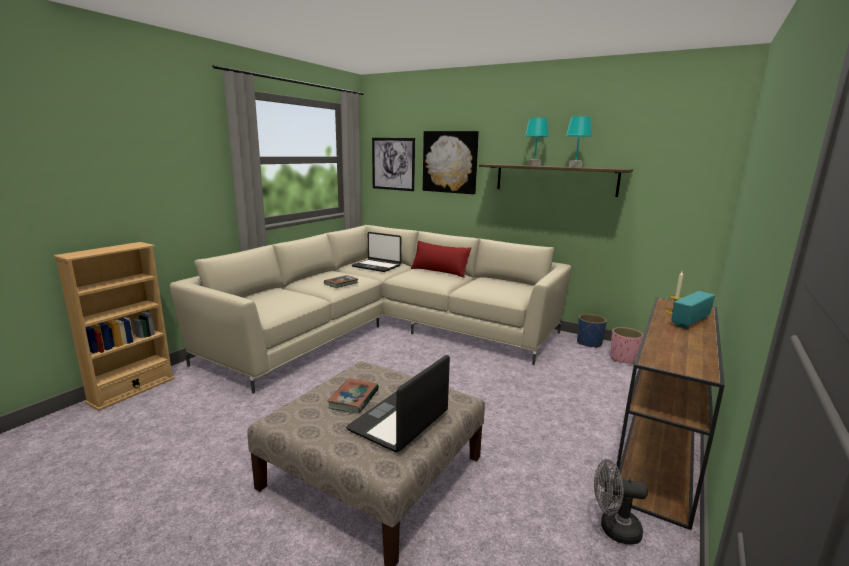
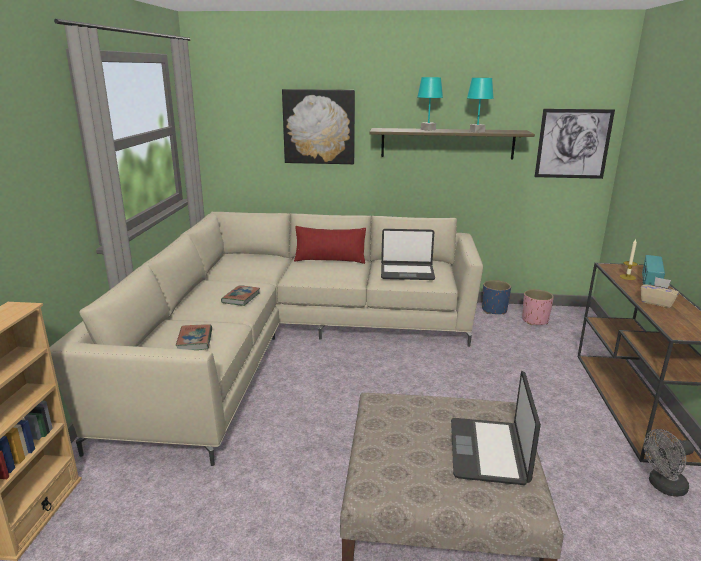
camera: 25 degrees left, 5 degrees up
book [327,378,379,414] -> book moved to [176,324,212,350]
laptop [352,232,401,272] -> laptop moved to [381,229,435,280]
picture [372,138,415,191] -> picture moved to [535,109,615,179]
none -> beige tissue box [641,277,679,308]

